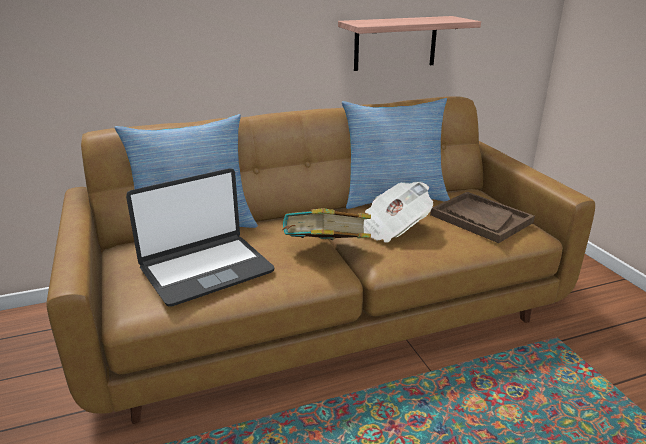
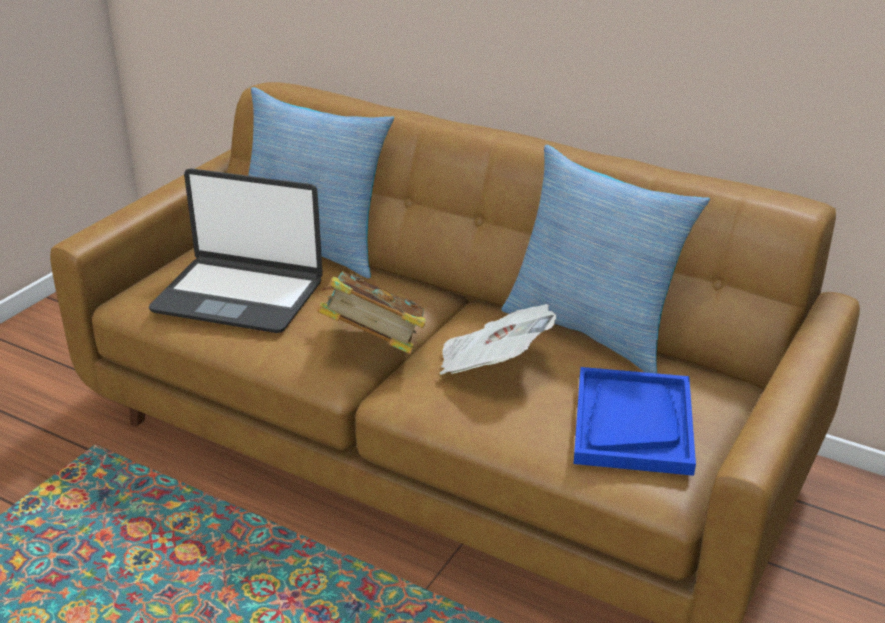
camera: 50 degrees right, 5 degrees up
shelf [338,16,481,71] -> none
brown tray [430,192,535,243] -> blue tray [574,367,696,476]

